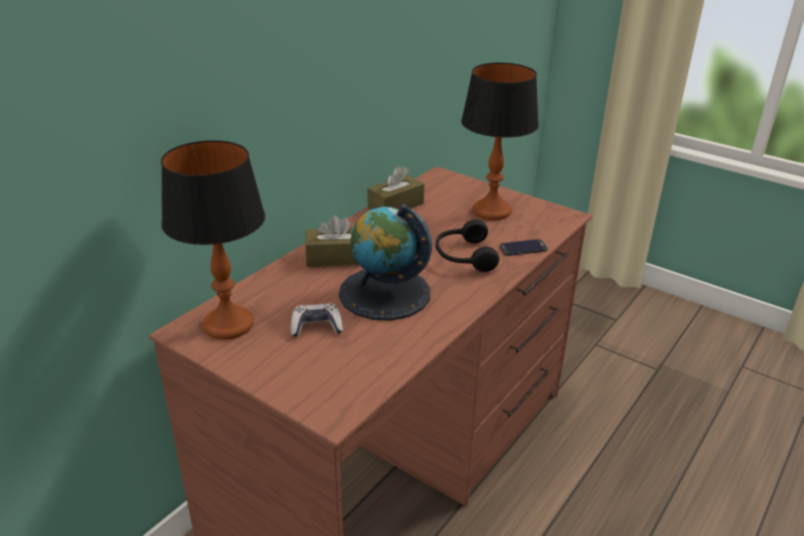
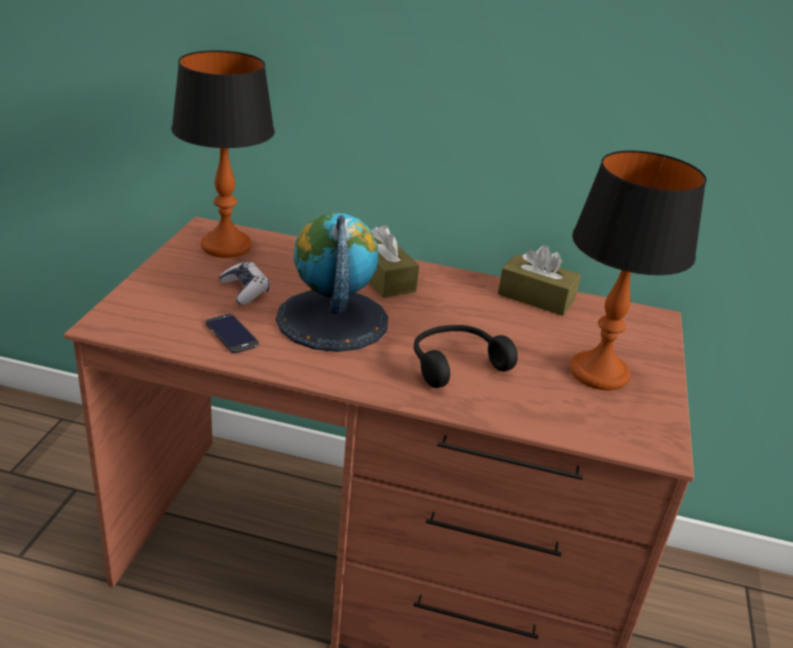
camera: 65 degrees right, 0 degrees up
phone [499,239,548,256] -> phone moved to [206,314,259,353]

